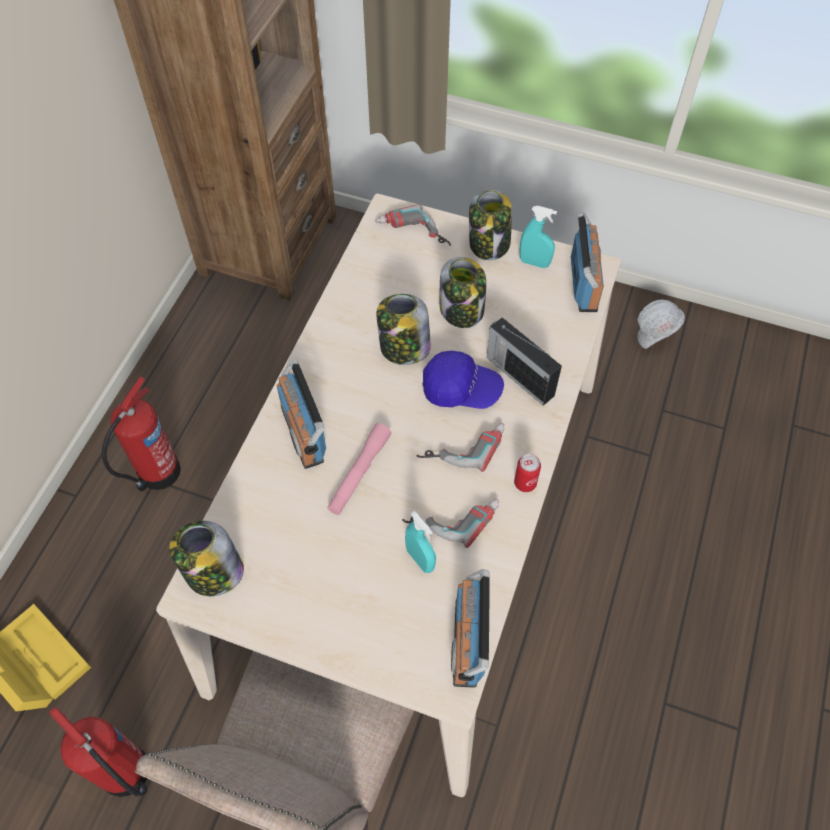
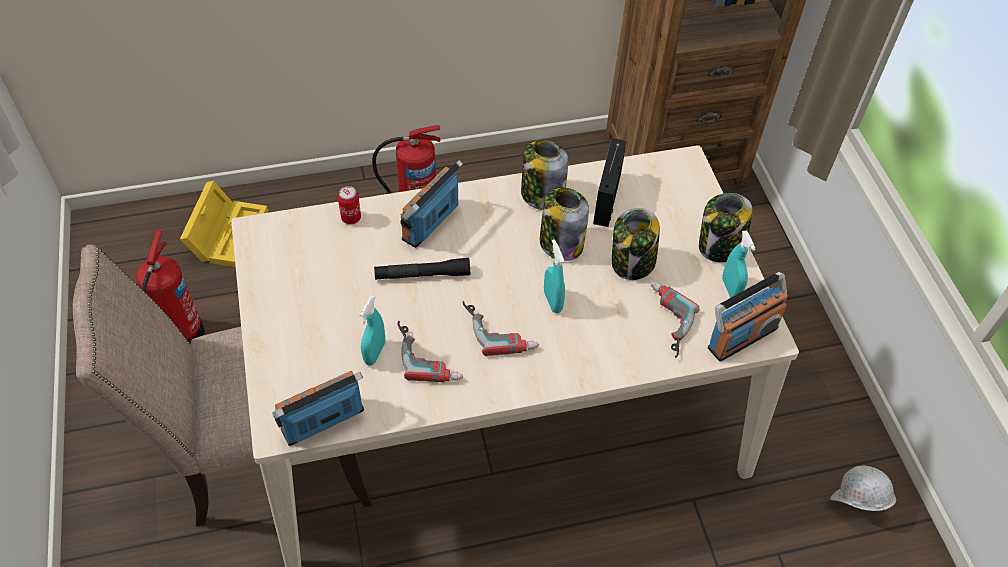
camera: 55 degrees right, 5 degrees down
jar [169,521,244,596] -> jar moved to [521,140,568,210]
pink flashlight [327,423,391,515] -> black flashlight [374,258,470,280]
power drill [375,204,451,246] -> power drill moved to [651,282,700,358]
blue cap [423,351,504,409] -> turquoise spray bottle [544,239,565,313]
radio [487,317,562,406] -> radio moved to [593,138,627,227]
can [514,454,541,492] -> can moved to [338,186,361,224]

